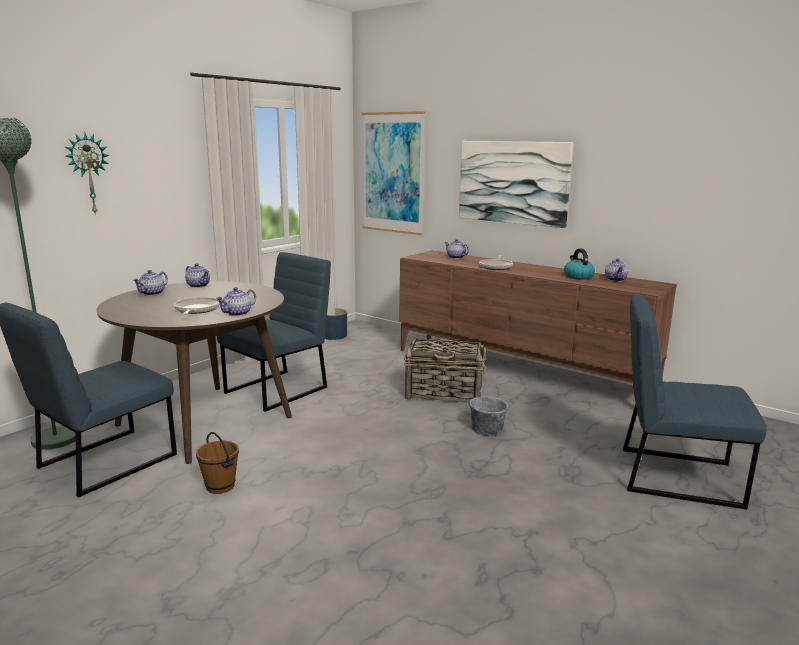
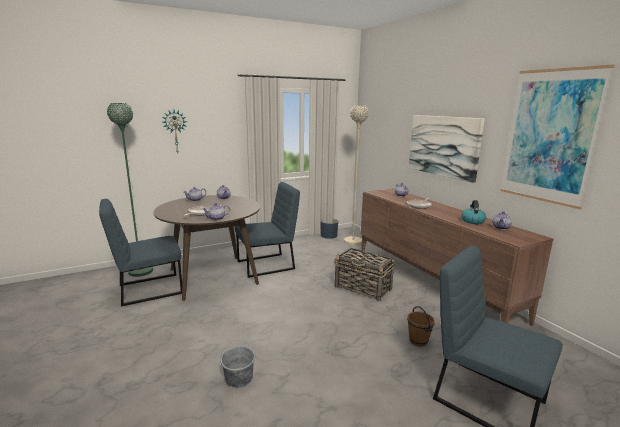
camera: 25 degrees right, 0 degrees up
brown bucket [196,432,239,494] -> brown bucket moved to [407,306,435,347]
picture [362,111,425,235] -> picture moved to [500,65,615,209]
grey bucket [469,384,508,436] -> grey bucket moved to [220,340,255,388]
none -> beige floor lamp [344,105,369,245]

